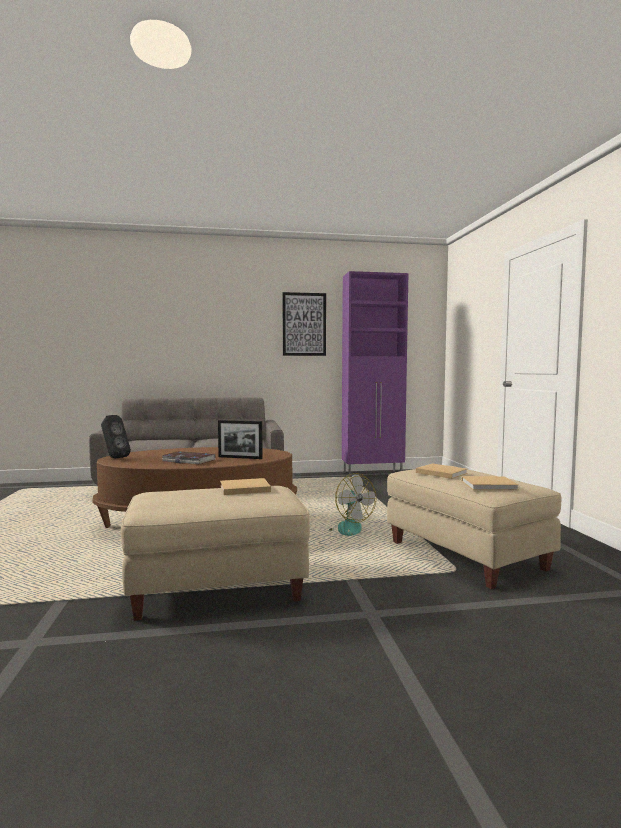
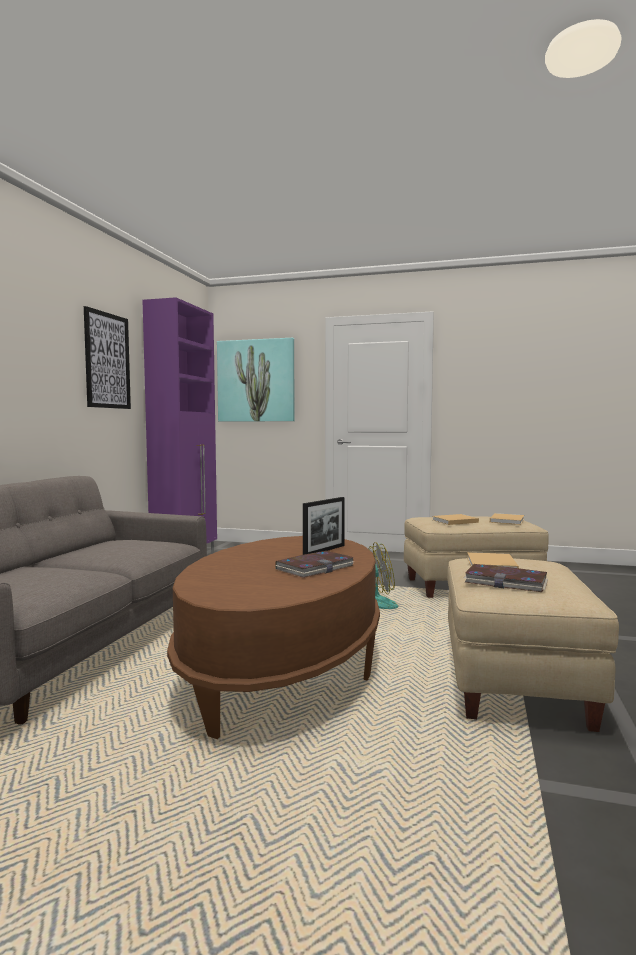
camera: 65 degrees left, 0 degrees up
black speaker [101,415,131,459] -> none
none -> picture [217,338,295,421]
none -> book [464,564,548,592]

